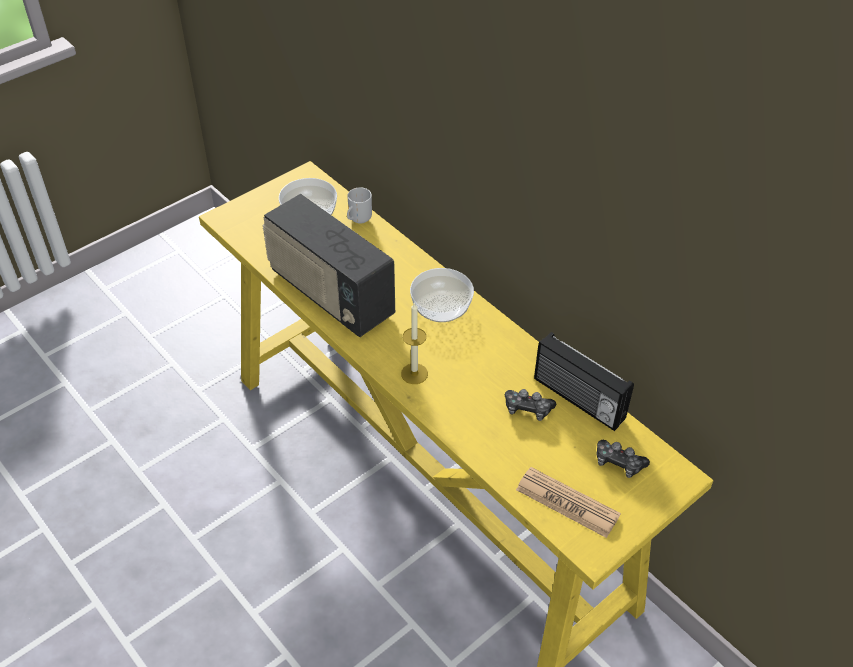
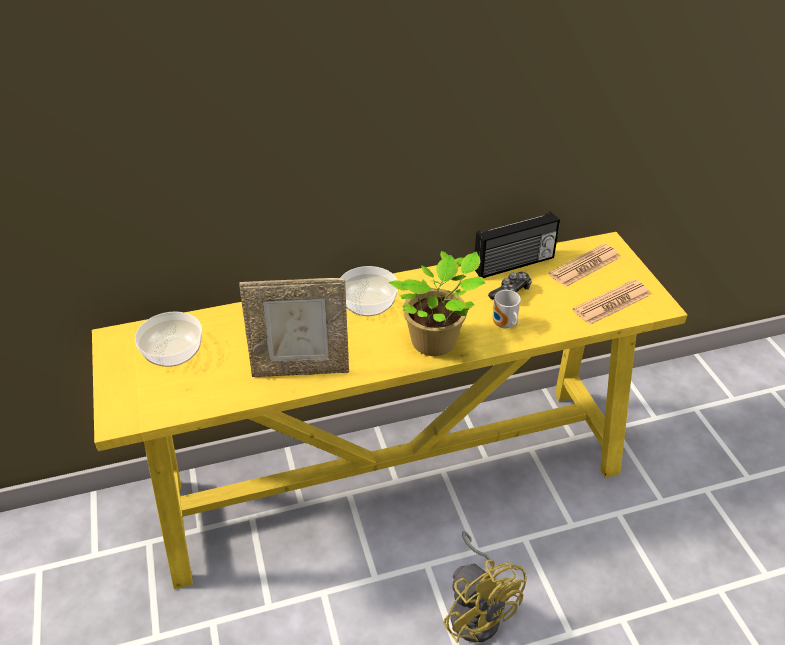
camera: 65 degrees left, 5 degrees down
radio [262,194,395,337] -> picture frame [239,278,349,377]
mug [347,187,372,224] -> mug moved to [493,290,521,328]
candle [401,302,428,384] -> potted plant [388,251,485,356]
game controller [596,440,650,478] -> newspaper [549,244,620,287]
none -> yellow fan [444,531,527,643]

